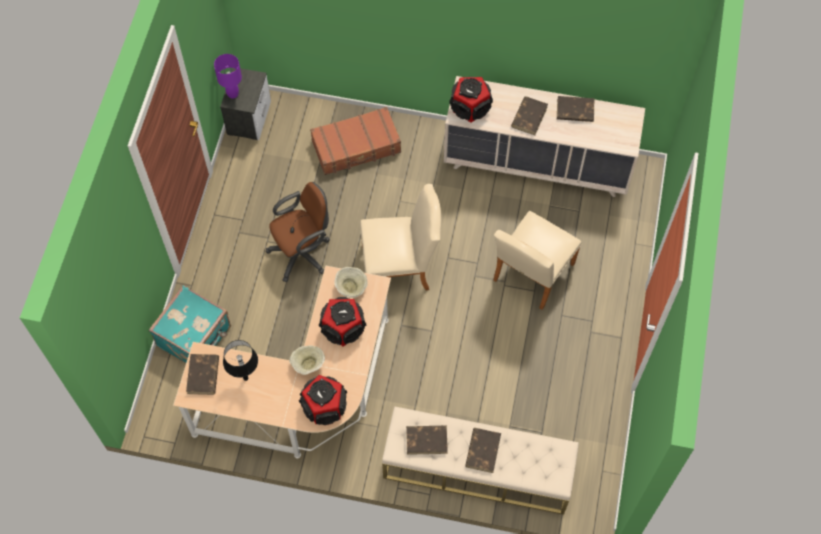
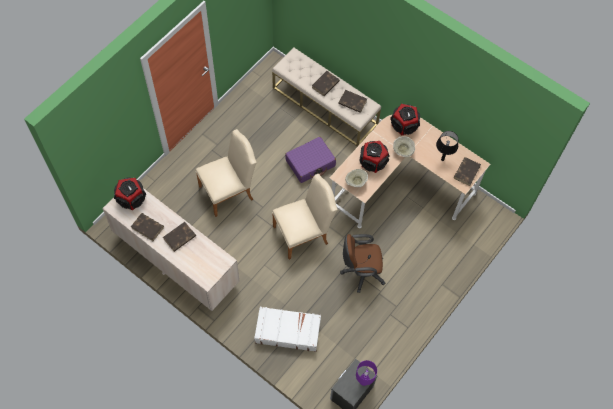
camera: 155 degrees left, 0 degrees up
turquoise suitcase [149,285,231,363] -> none
brown suitcase [310,107,401,175] -> white suitcase [254,307,321,352]
beige chair [360,184,441,290] -> beige chair turned 135 degrees clockwise [272,174,338,260]
speaker [449,77,493,123] -> speaker moved to [114,177,146,210]
none -> purple suitcase [285,137,336,183]

